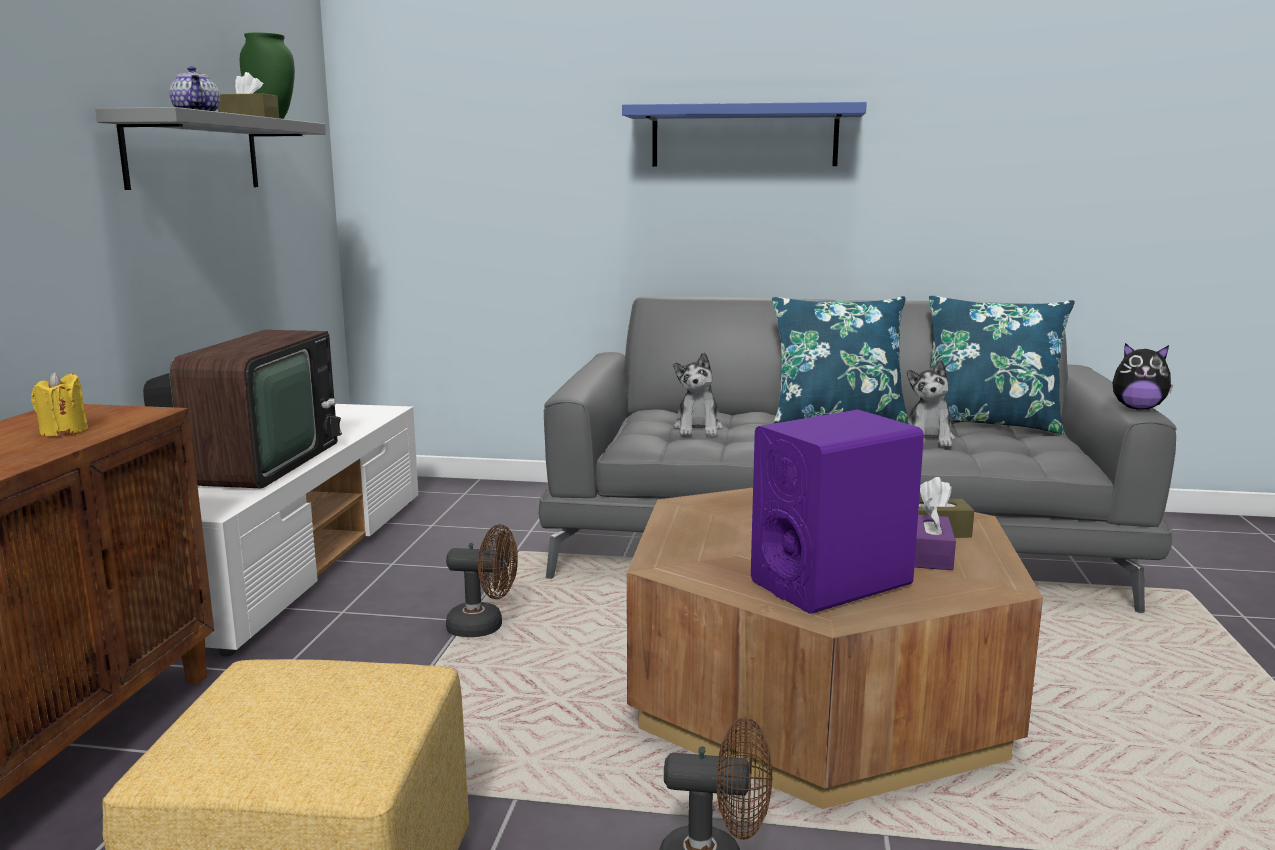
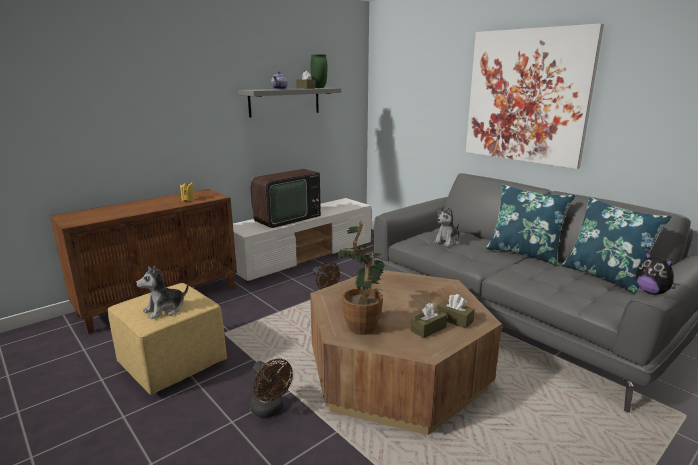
camera: 40 degrees right, 5 degrees up
blue shelf [622,102,867,166] -> picture [466,23,604,169]
purple speaker [751,410,924,614] -> potted plant [337,220,385,335]
plush toy [907,359,955,446] -> plush toy moved to [136,266,189,319]
purple tissue box [914,498,956,570] -> brown tissue box [410,302,447,338]

